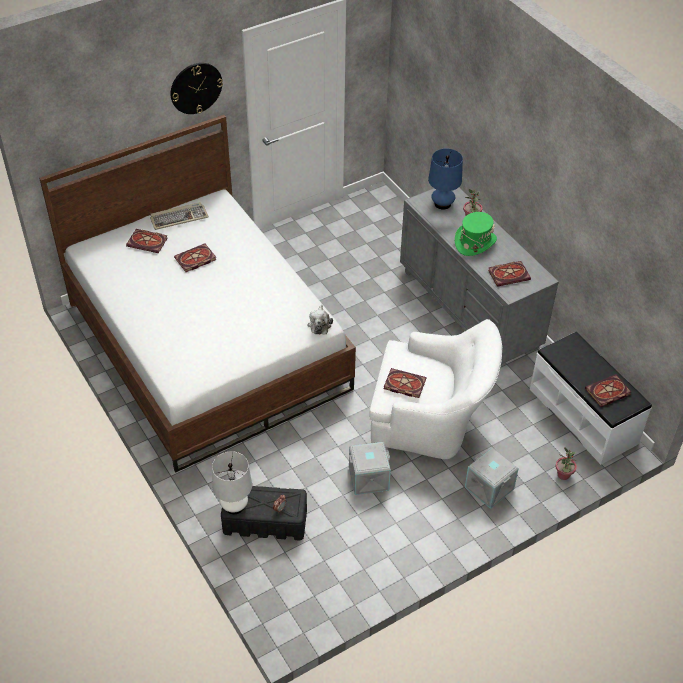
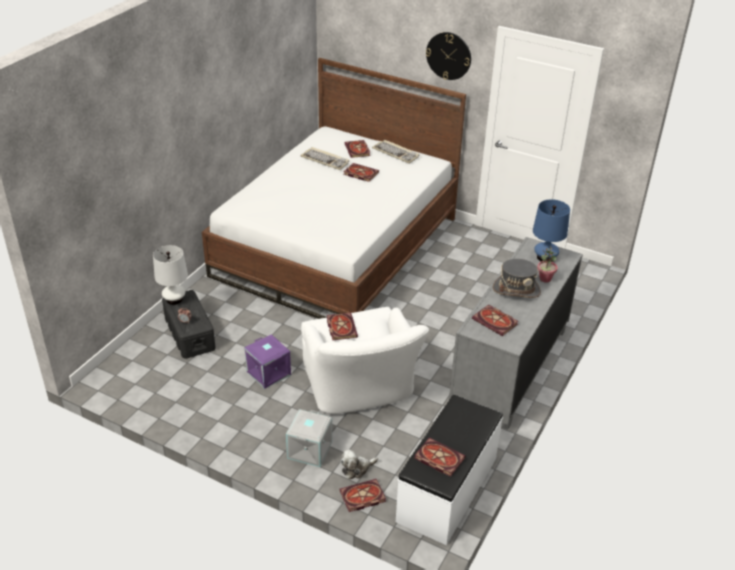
camera: 60 degrees right, 10 degrees down
plush toy [308,305,333,334] -> plush toy moved to [341,450,378,479]
grey storage box [349,442,391,495] -> purple storage box [244,334,291,389]
green hat [455,212,497,256] -> grey hat [493,259,541,298]
potted plant [556,448,577,480] -> book [339,479,386,512]
none -> keyboard [301,147,349,170]

